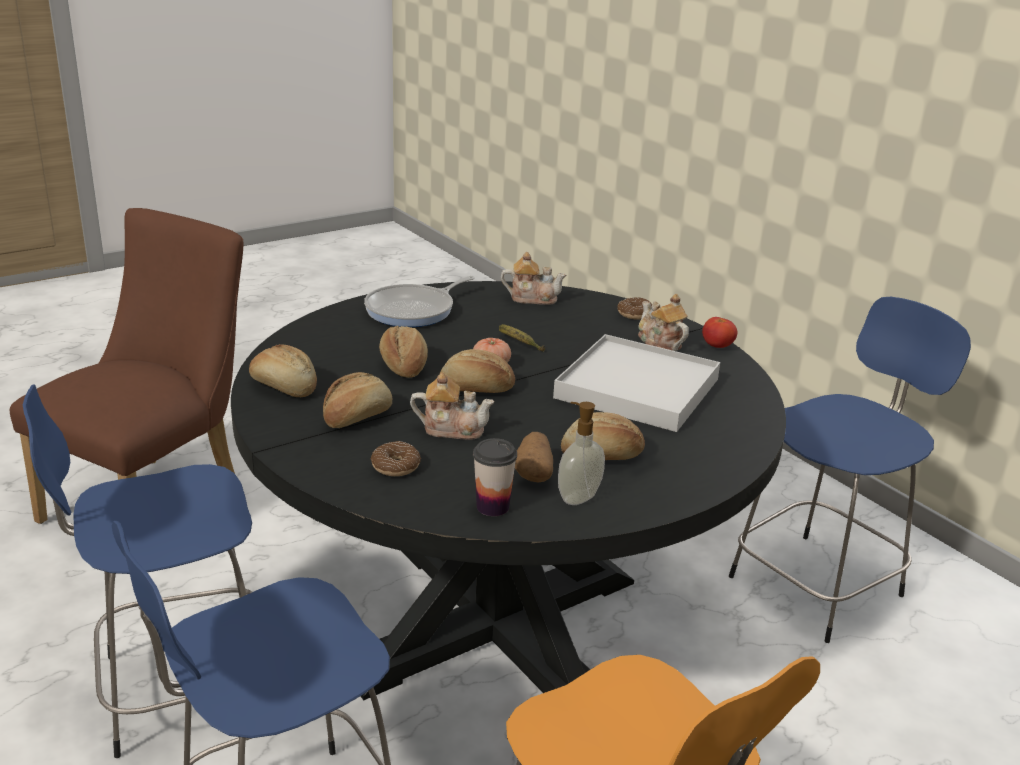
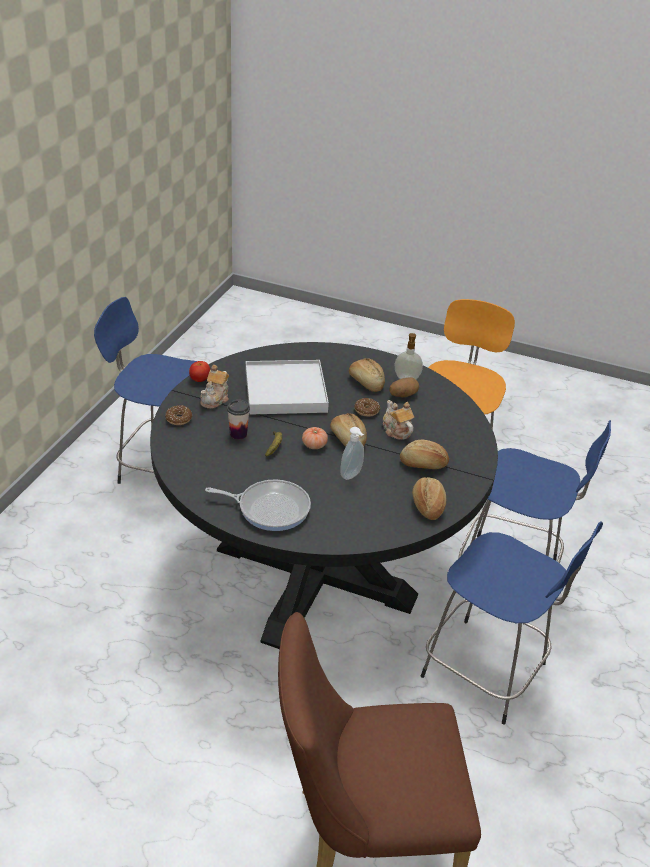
camera: 125 degrees left, 10 degrees up
donut [370,441,421,476] -> donut moved to [354,398,380,417]
bread [379,326,428,378] -> soap dispenser [340,427,364,480]
cup [473,438,517,516] -> cup moved to [227,400,250,440]
teapot [501,252,566,305] -> none

